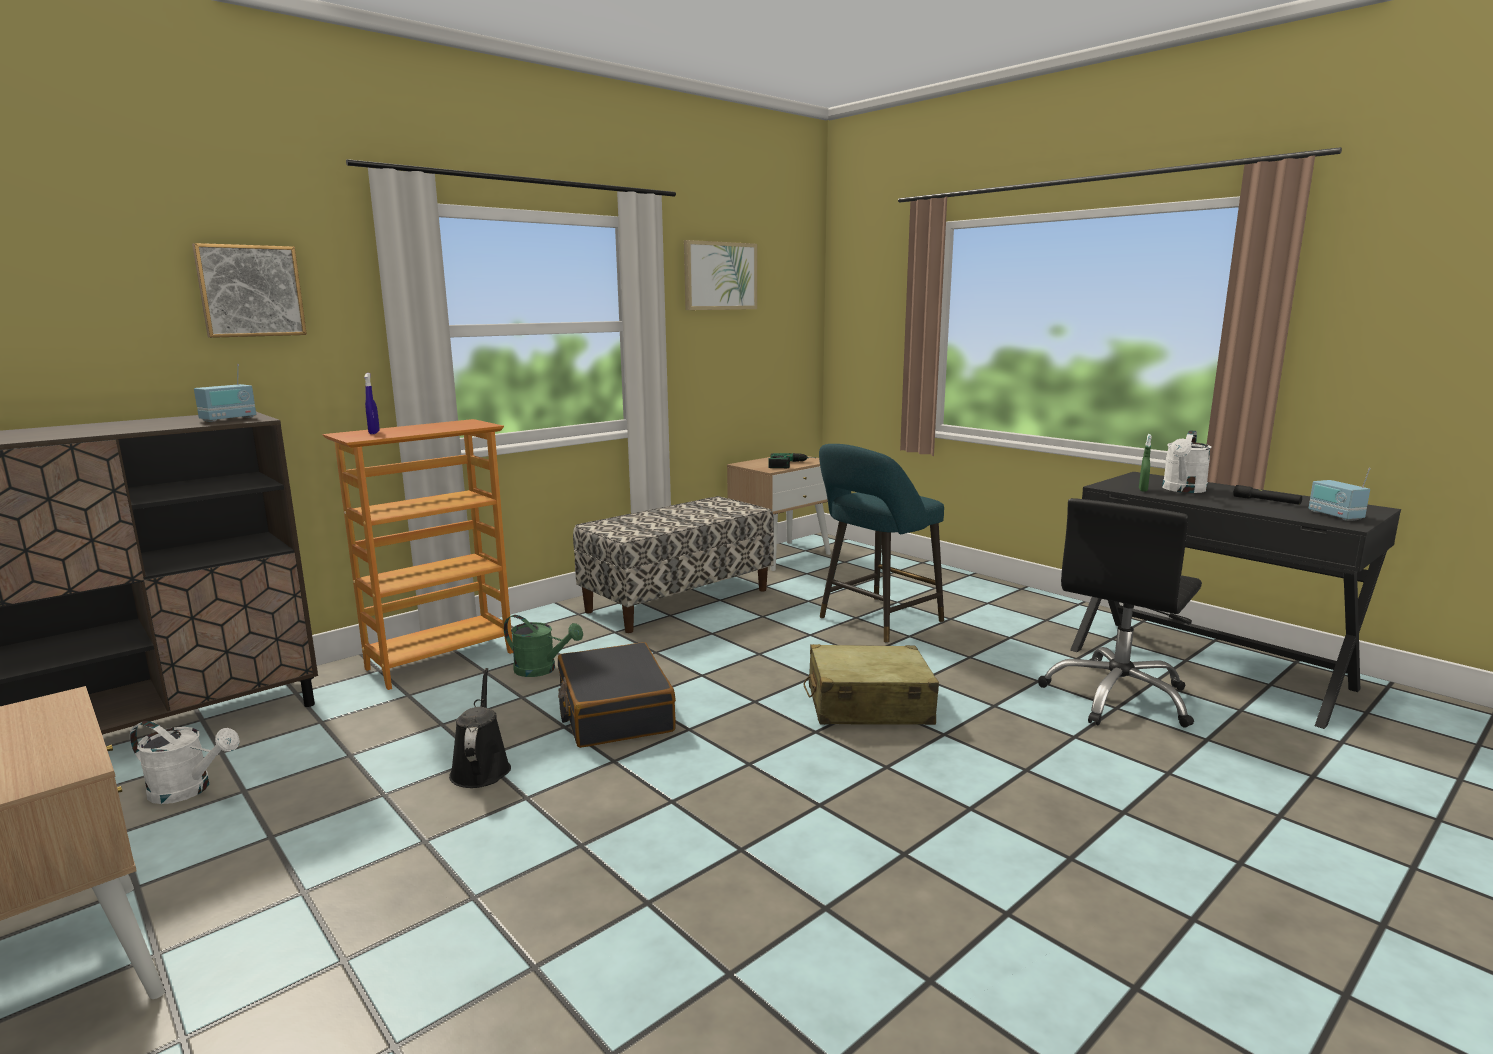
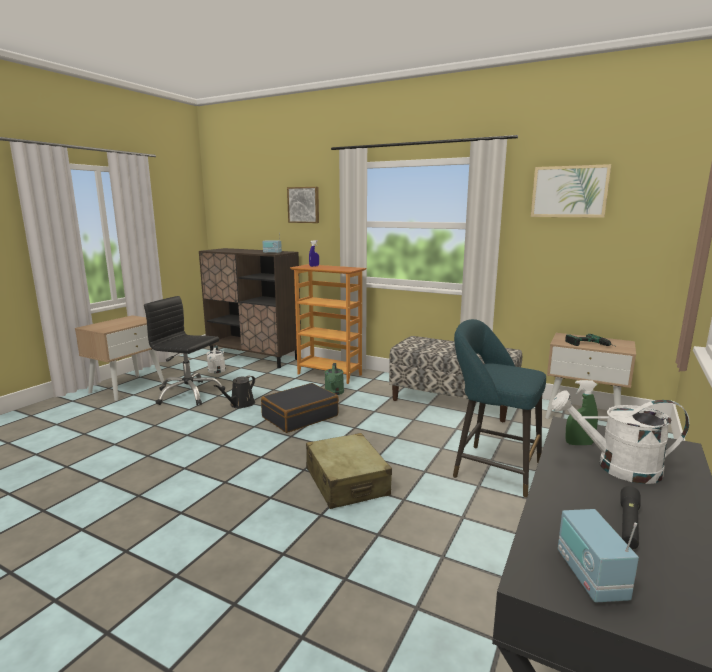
camera: 70 degrees right, 0 degrees up
black watering can [449,668,511,788] -> black watering can turned 150 degrees clockwise [213,376,255,408]
black office chair [1038,498,1202,728] -> black office chair moved to [144,296,225,406]
radio [1309,468,1371,521] -> radio turned 60 degrees counterclockwise [558,509,639,602]

